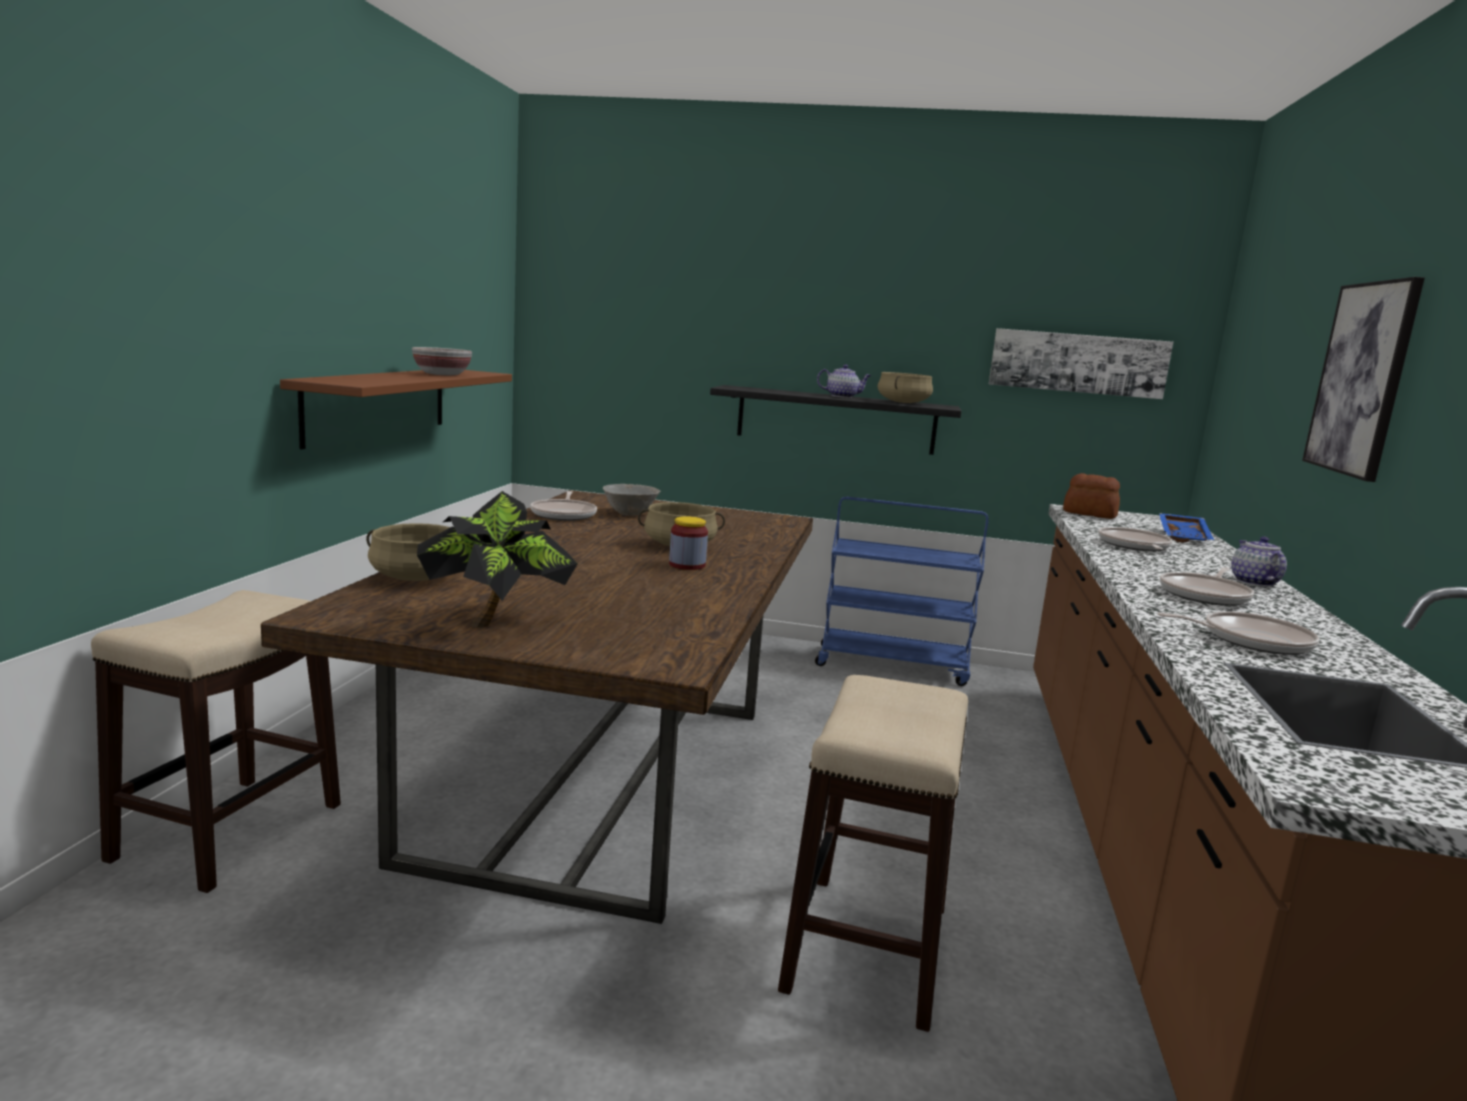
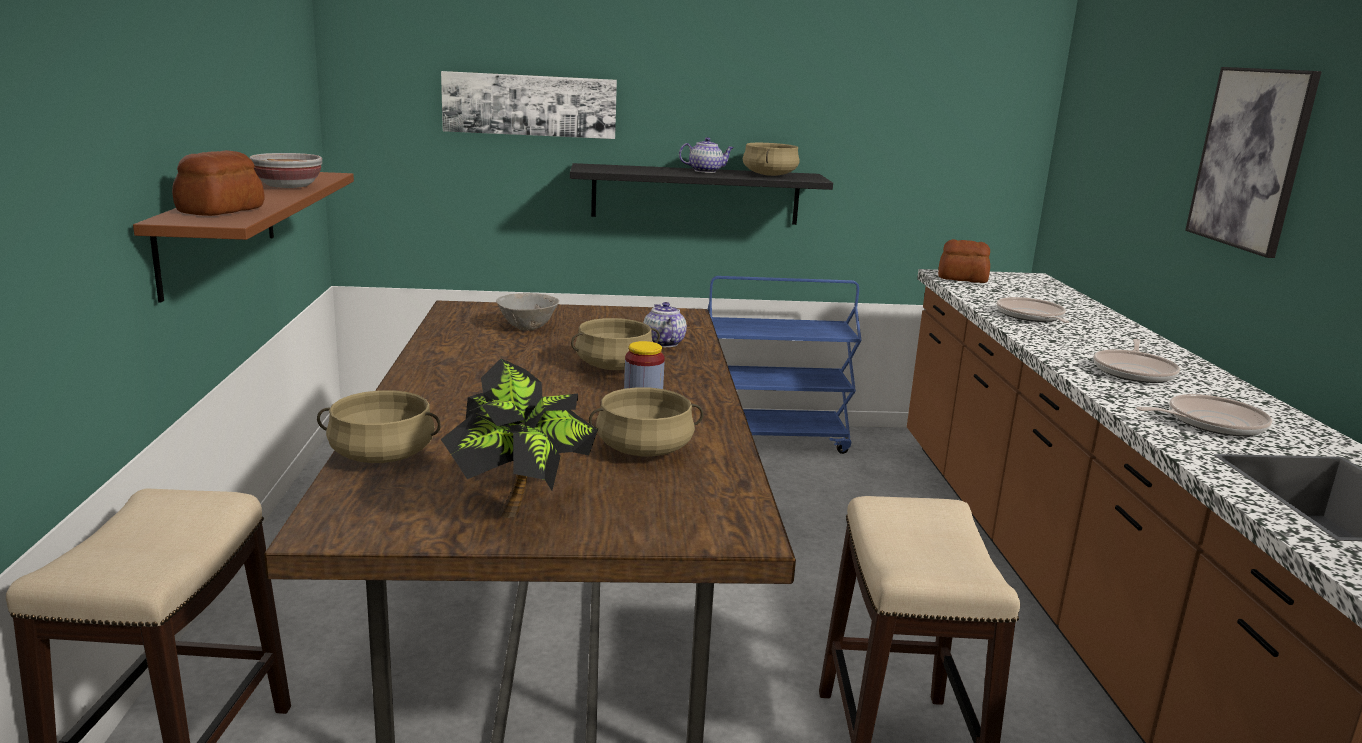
camera: 15 degrees left, 5 degrees up
frying pan [530,491,597,521] -> none
picture [989,328,1173,399] -> picture moved to [441,71,617,139]
blue tray [1159,513,1214,542] -> none
teapot [1231,537,1287,587] -> teapot moved to [643,302,687,347]
none -> bread [172,150,265,216]
none -> beige cooking pot [589,387,703,456]

